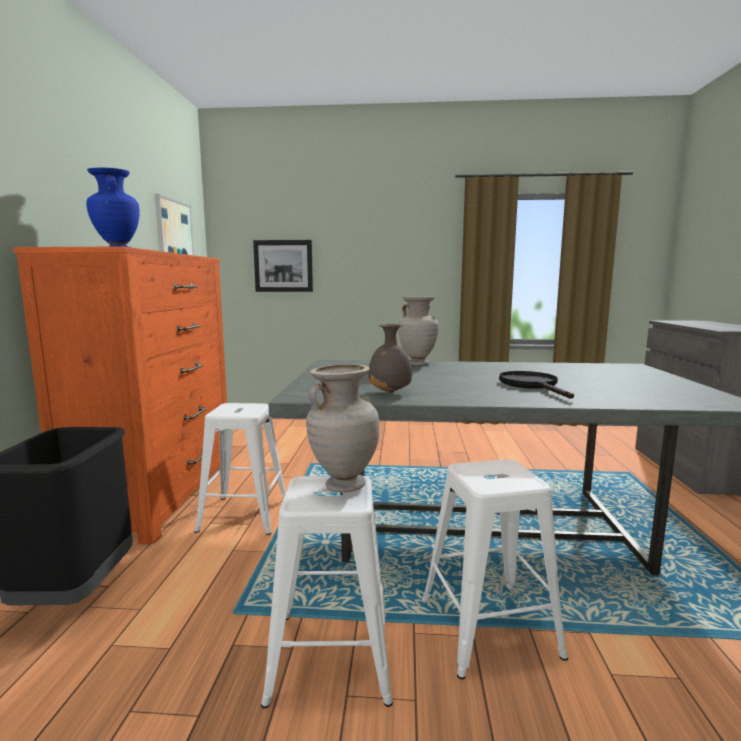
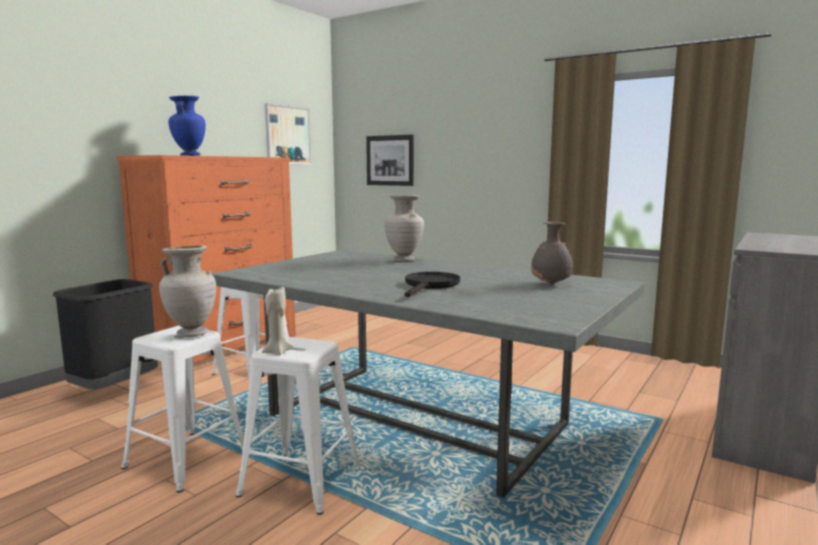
camera: 30 degrees right, 0 degrees up
grey vase [368,324,412,393] -> grey vase moved to [531,222,573,284]
none -> beige candle [261,287,294,355]

